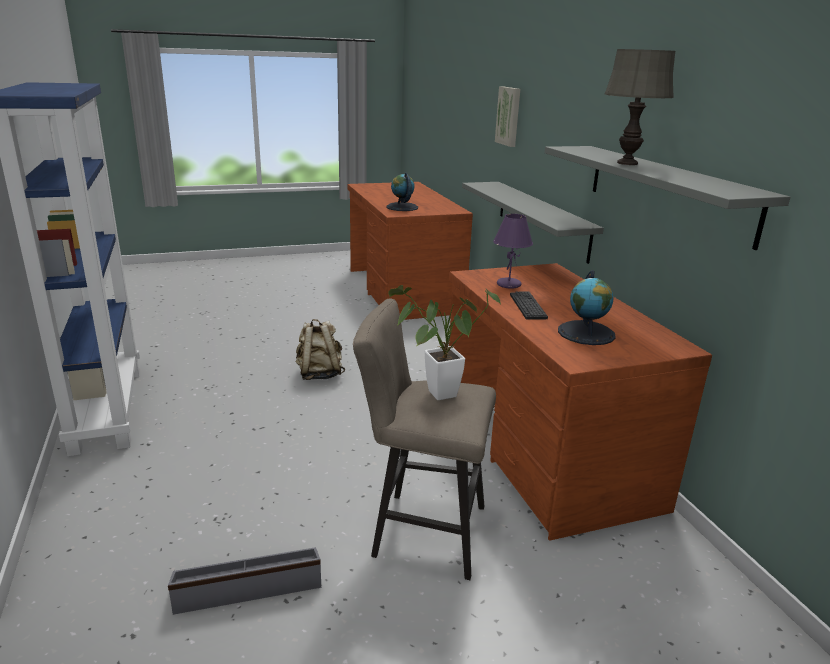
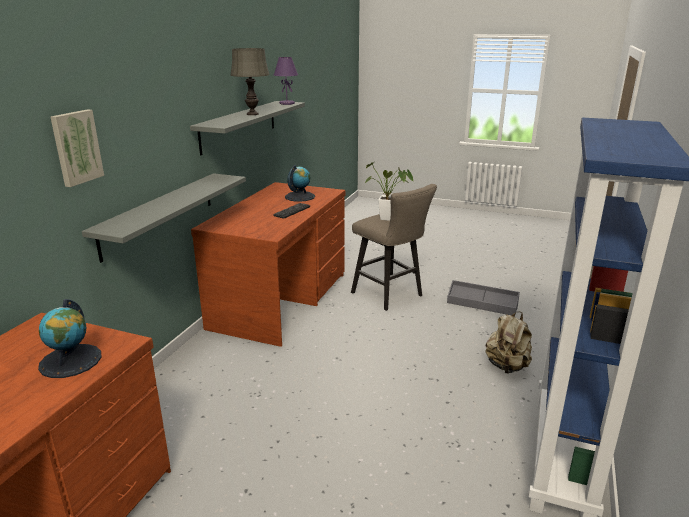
camera: 140 degrees left, 0 degrees up
beige backpack [295,319,345,380] -> beige backpack moved to [485,312,532,374]
purple table lamp [493,214,533,289] -> purple table lamp moved to [274,57,298,105]

